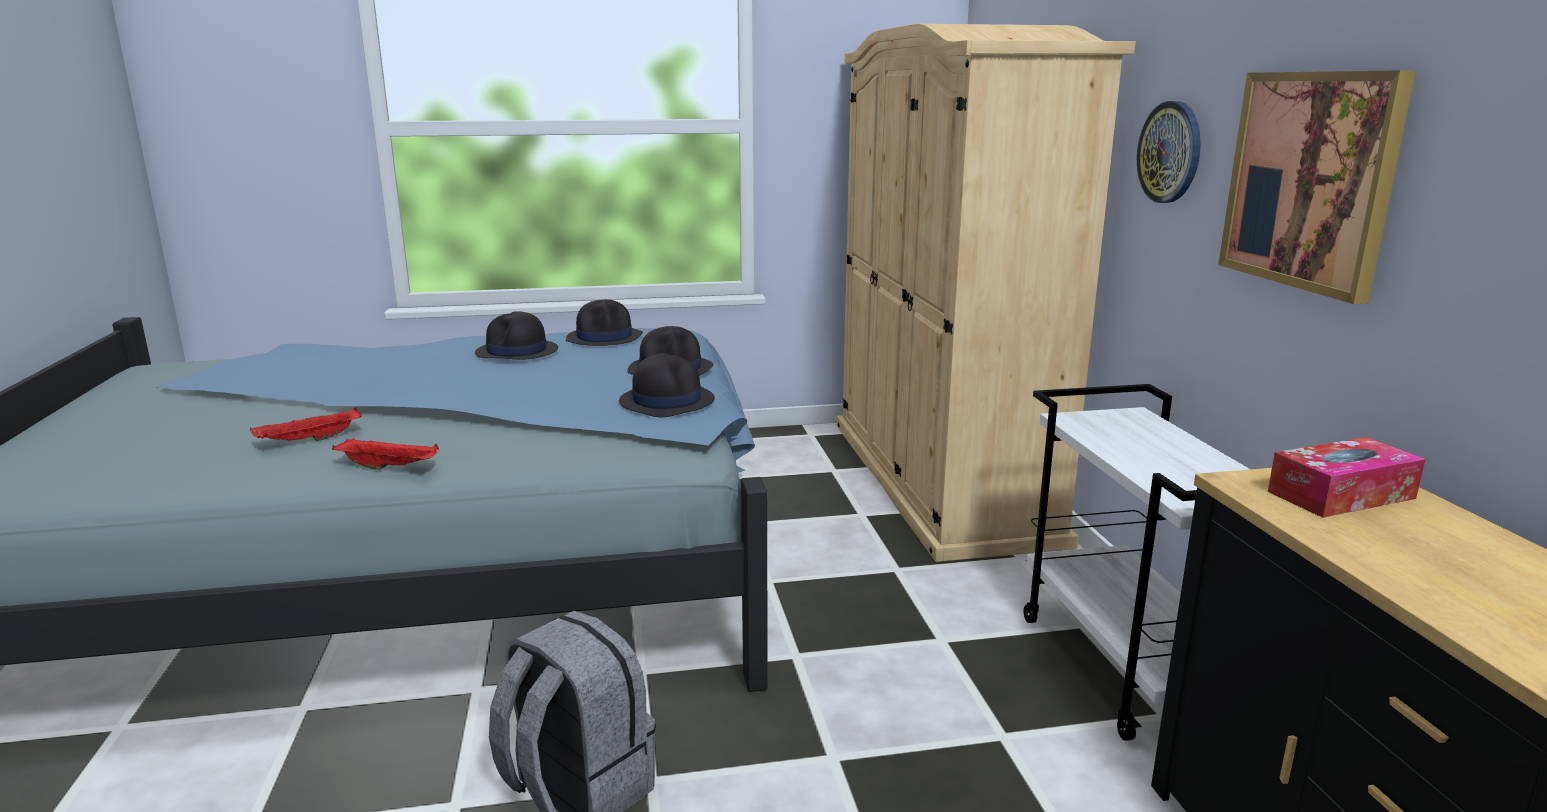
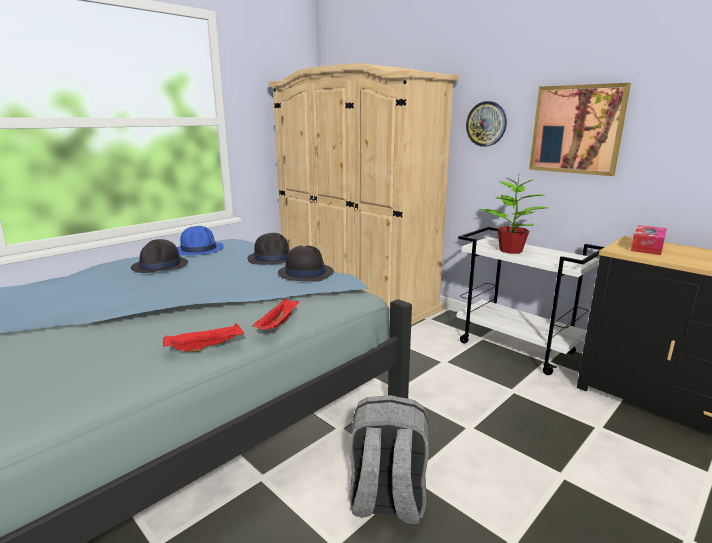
camera: 35 degrees left, 0 degrees up
red tray [250,407,362,441] -> red tray moved to [252,298,299,329]
black hat [566,299,643,346] -> blue hat [177,226,223,255]
none -> potted plant [479,173,548,254]

